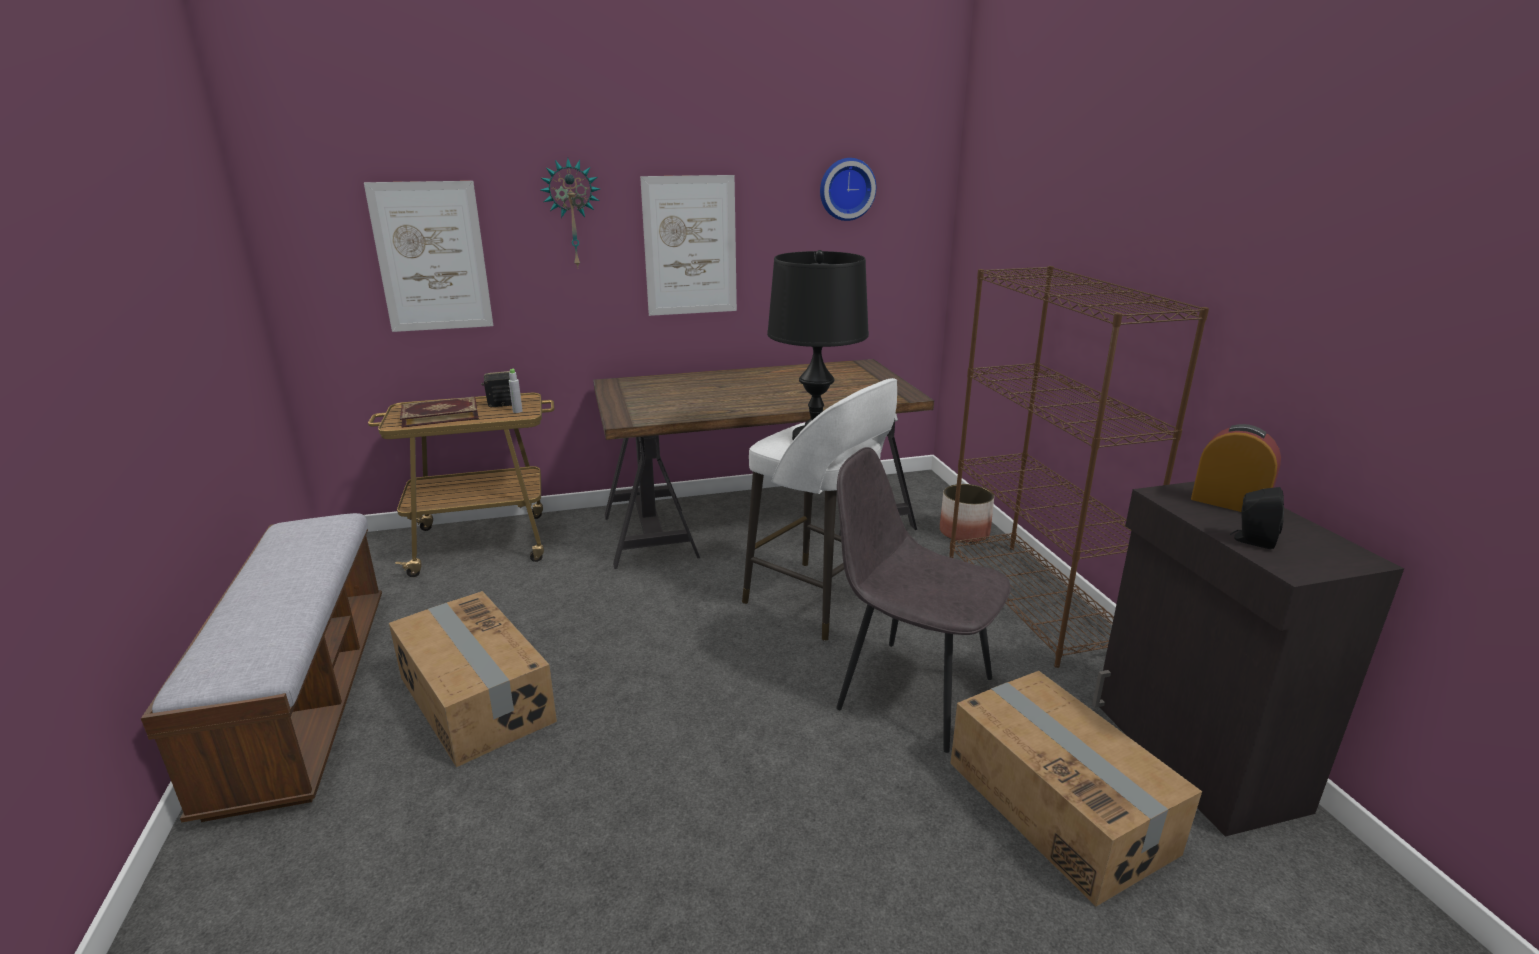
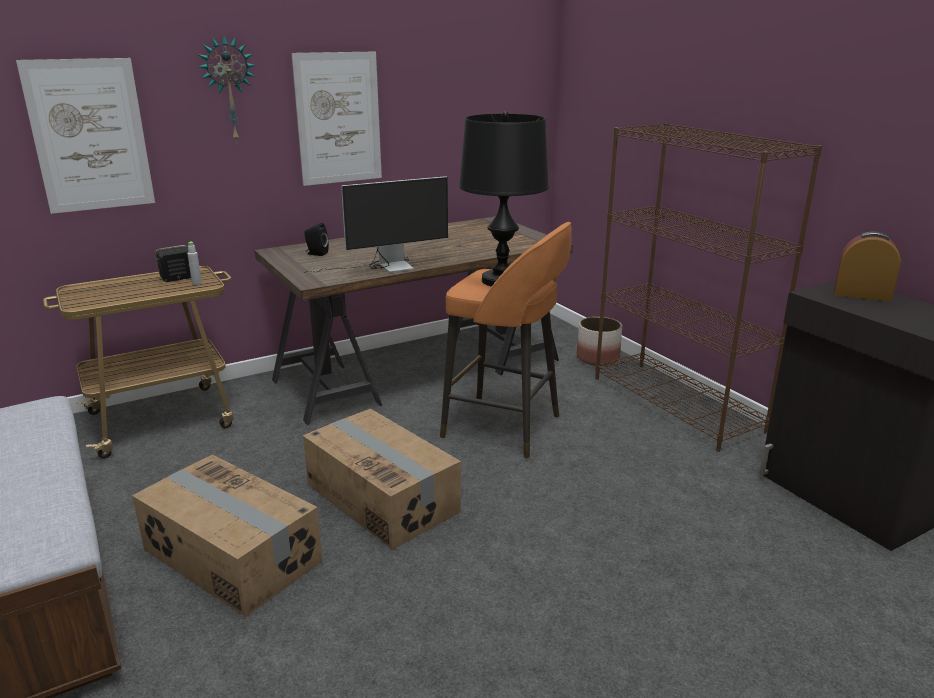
camera: 15 degrees left, 0 degrees up
book [400,397,479,428] -> none
white stool [742,378,897,641] -> orange stool [440,222,572,458]
wall clock [820,158,876,221] -> none
grey chair [836,447,1011,753] -> none
cardboard box [950,671,1202,907] -> cardboard box moved to [303,409,461,550]
black speaker [1230,487,1284,549] -> black speaker moved to [304,223,329,256]
none -> monitor [302,176,448,274]

